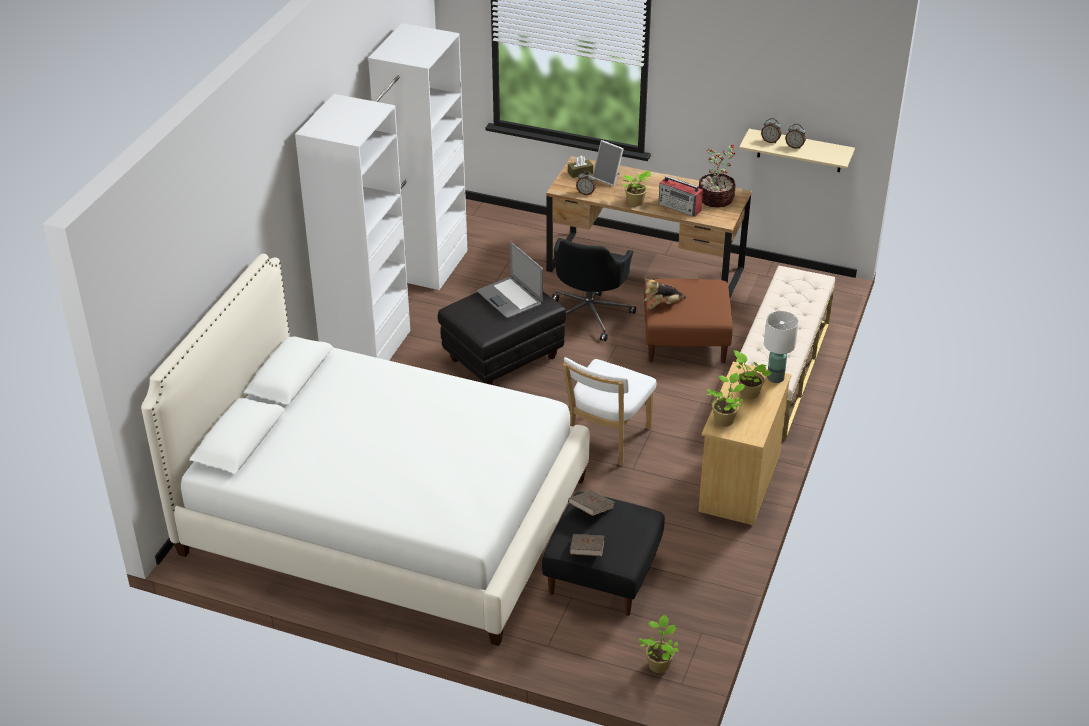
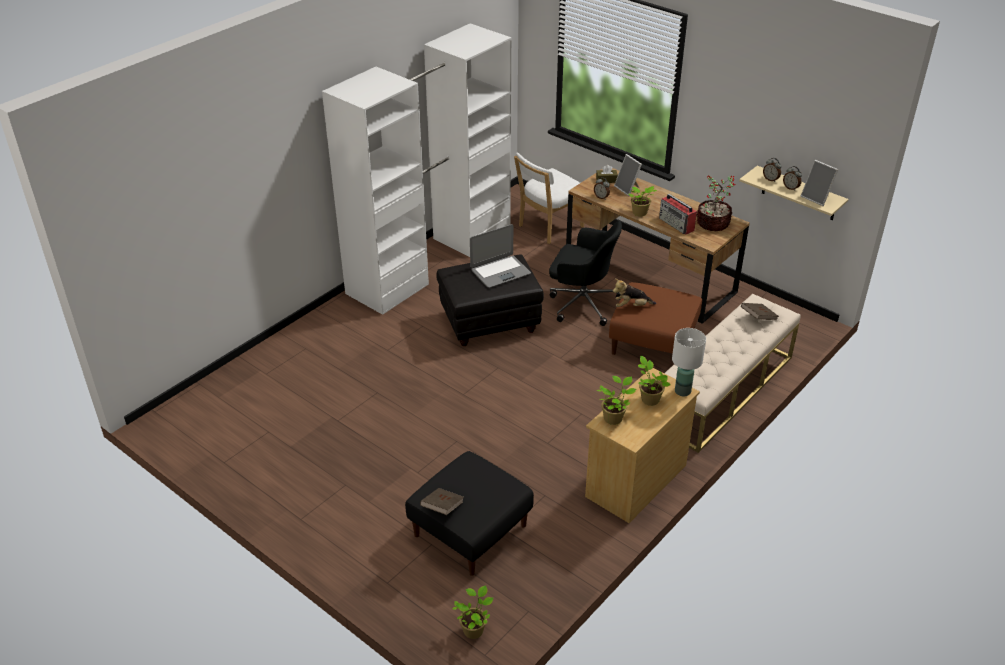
camera: 20 degrees right, 0 degrees up
white bed [141,254,590,646] -> none
laptop [477,243,543,318] -> laptop turned 105 degrees counterclockwise [470,224,531,288]
black office chair [552,238,636,341] -> black office chair turned 105 degrees counterclockwise [549,221,622,326]
white chair [563,357,656,465] -> white chair moved to [514,153,584,244]
brown book [568,490,615,516] -> brown book moved to [741,303,778,320]
none -> picture frame [801,160,838,206]

